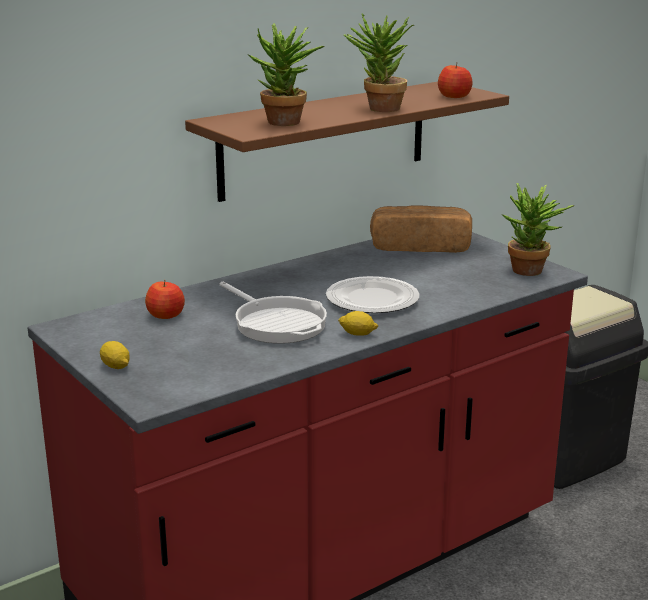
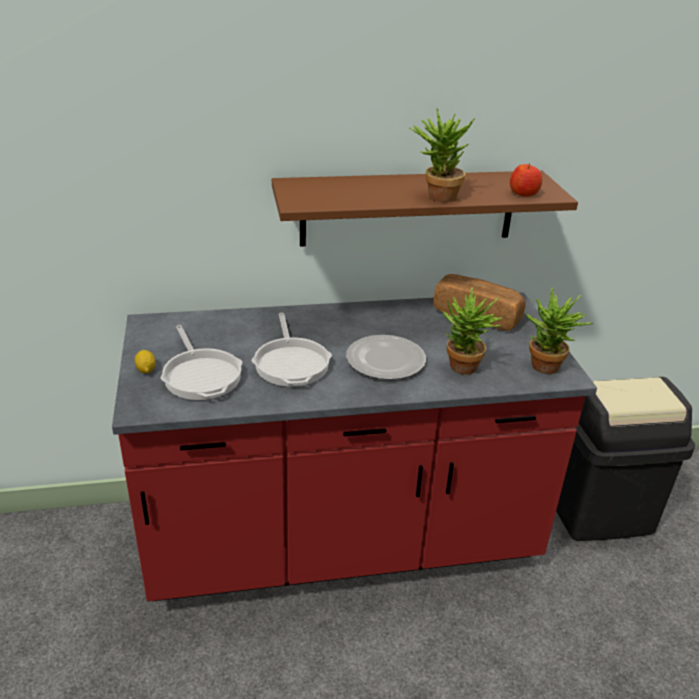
camera: 25 degrees right, 10 degrees up
apple [145,280,185,319] -> none
potted plant [249,23,324,126] -> potted plant moved to [442,287,503,375]
lemon [338,311,378,336] -> none
none -> frying pan [161,325,242,400]

